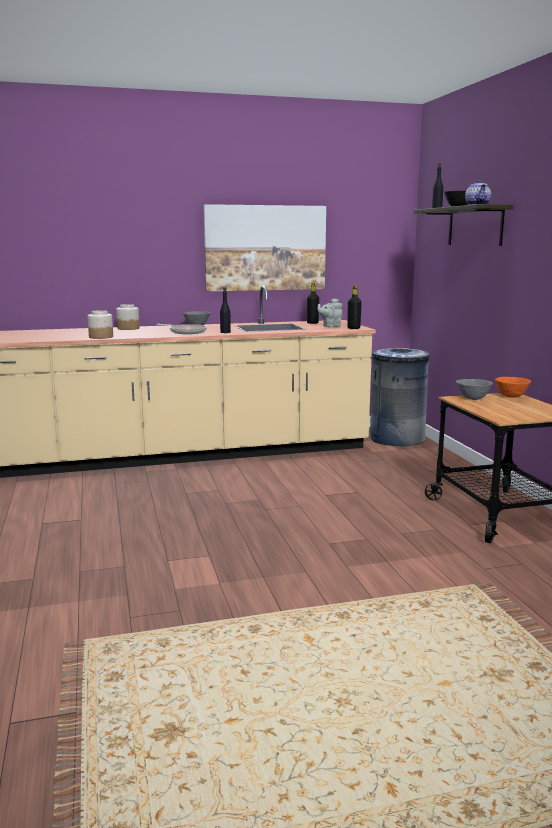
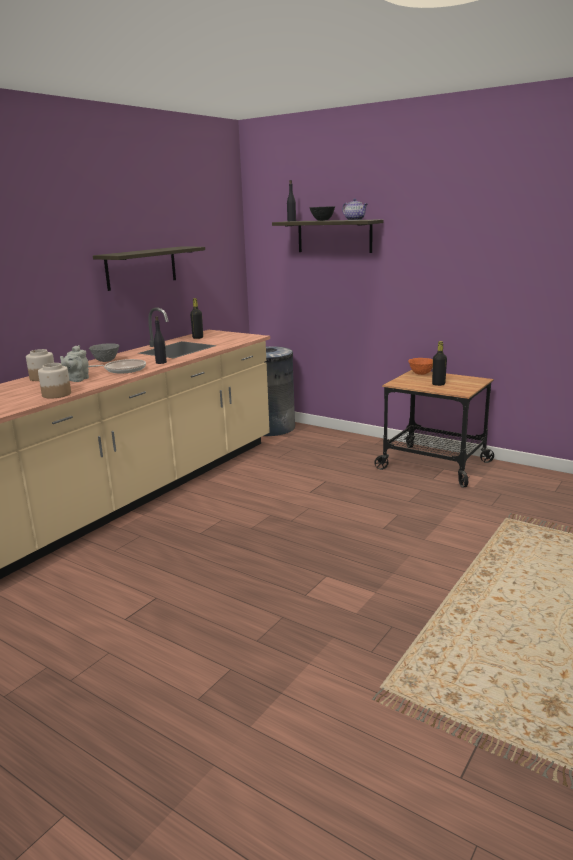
camera: 40 degrees left, 5 degrees up
picture [203,204,326,291] -> shelf [93,247,205,291]
grey teapot [317,298,343,327] -> grey teapot moved to [60,345,89,382]
black bottle [347,285,362,329] -> black bottle moved to [432,341,447,386]
grey bowl [456,379,493,400] -> none

